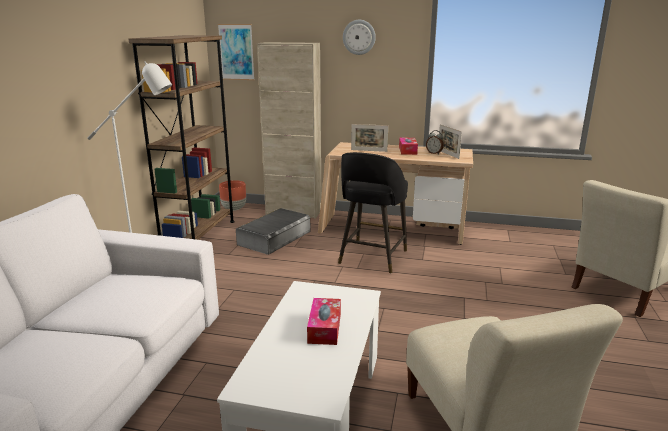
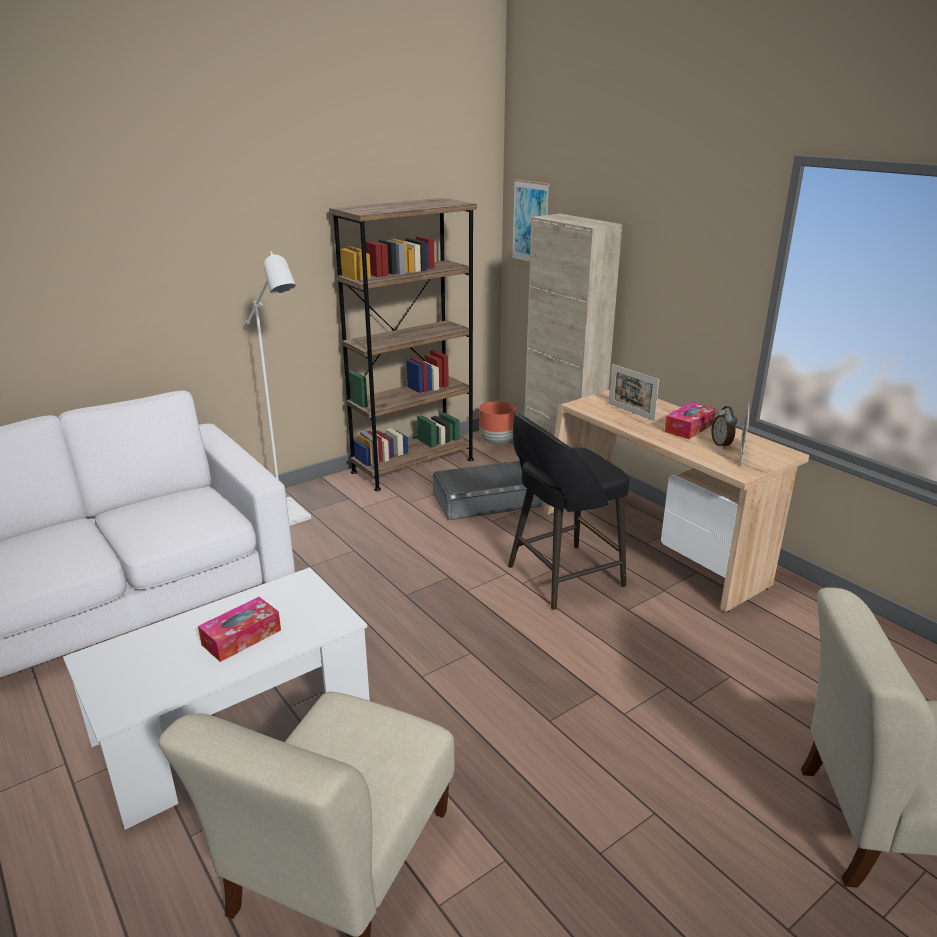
camera: 40 degrees right, 5 degrees up
wall clock [343,20,376,55] -> none

